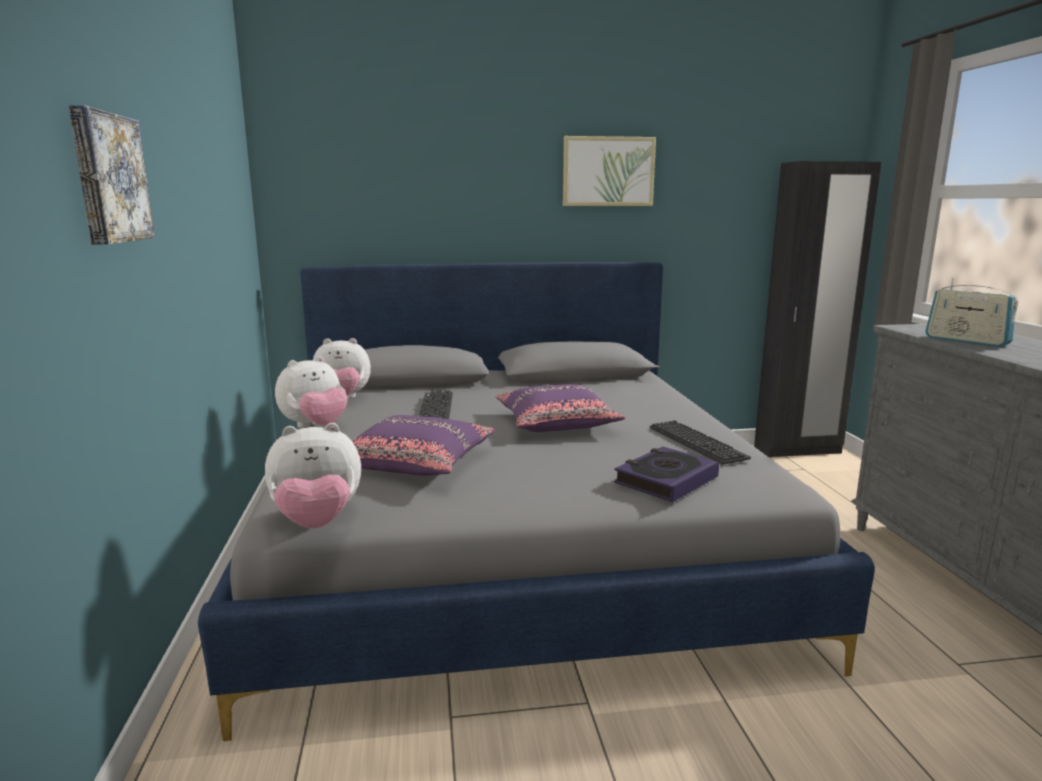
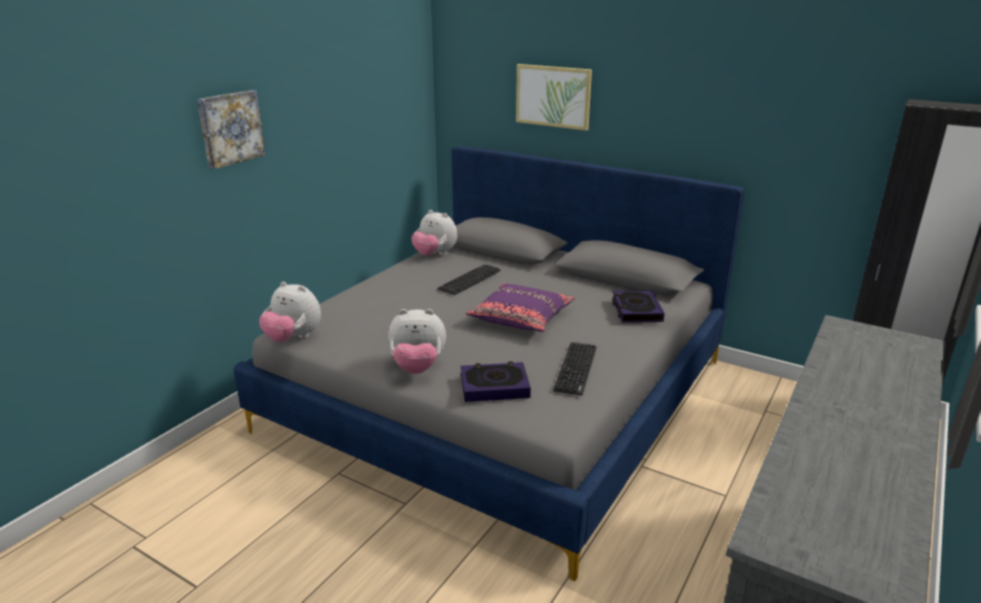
camera: 40 degrees right, 10 degrees up
plush toy [275,356,348,428] -> plush toy moved to [388,309,446,374]
purple pillow [352,415,496,476] -> none
picture [563,136,656,206] -> picture moved to [516,64,592,131]
radio [925,278,1018,347] -> none
none -> book [612,291,665,322]

